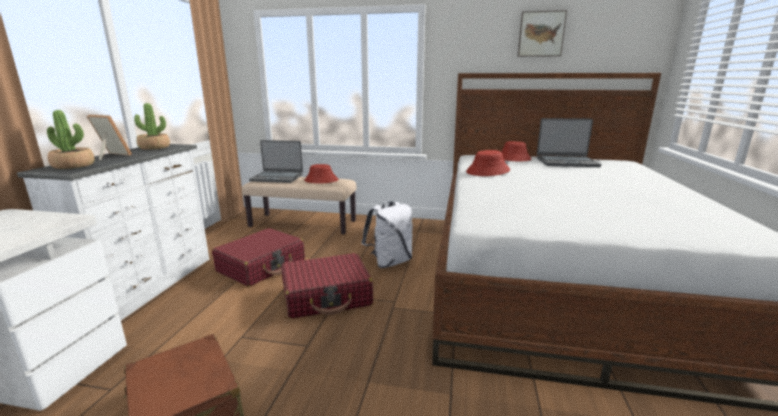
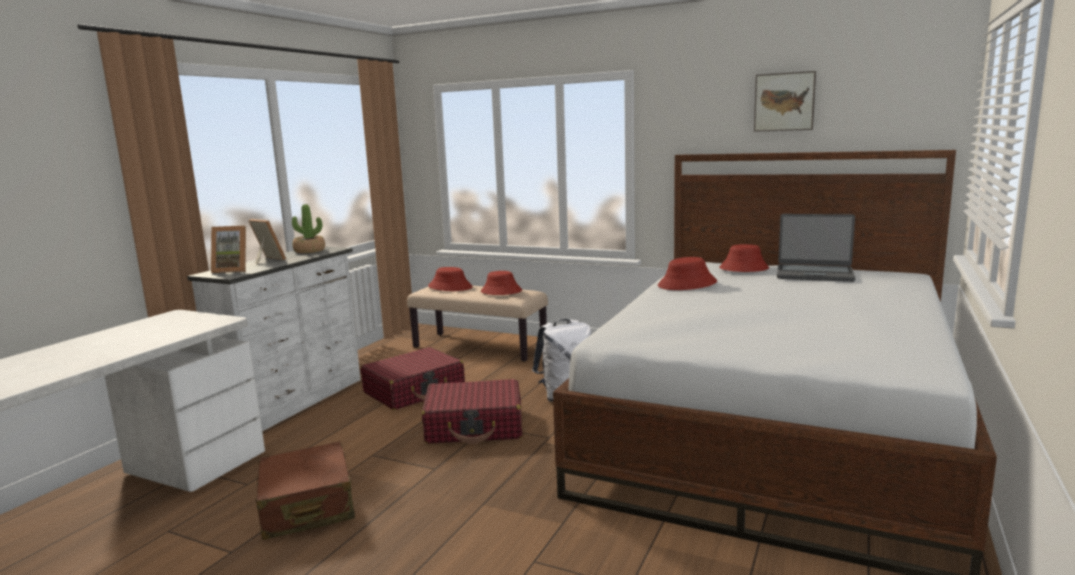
camera: 15 degrees right, 5 degrees down
potted plant [47,110,95,169] -> picture frame [211,226,246,273]
laptop [249,140,303,183] -> red hat [428,267,473,291]

